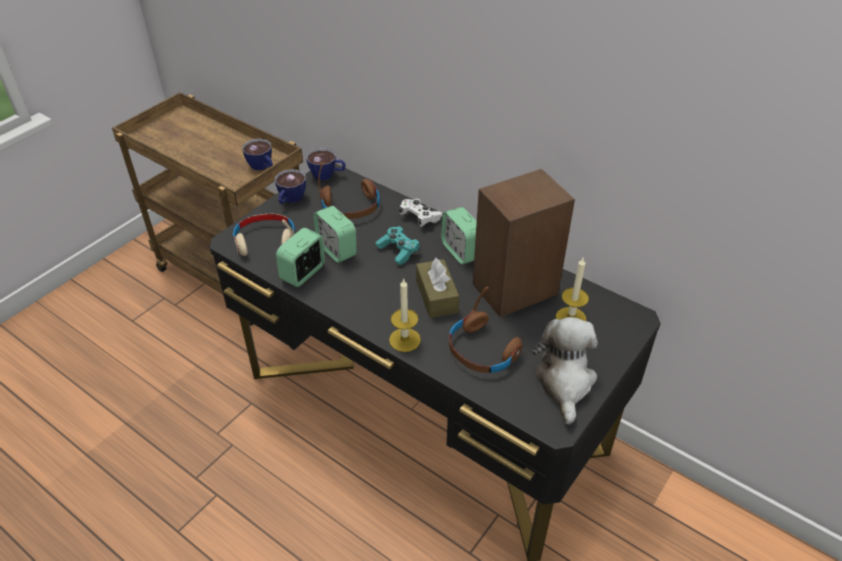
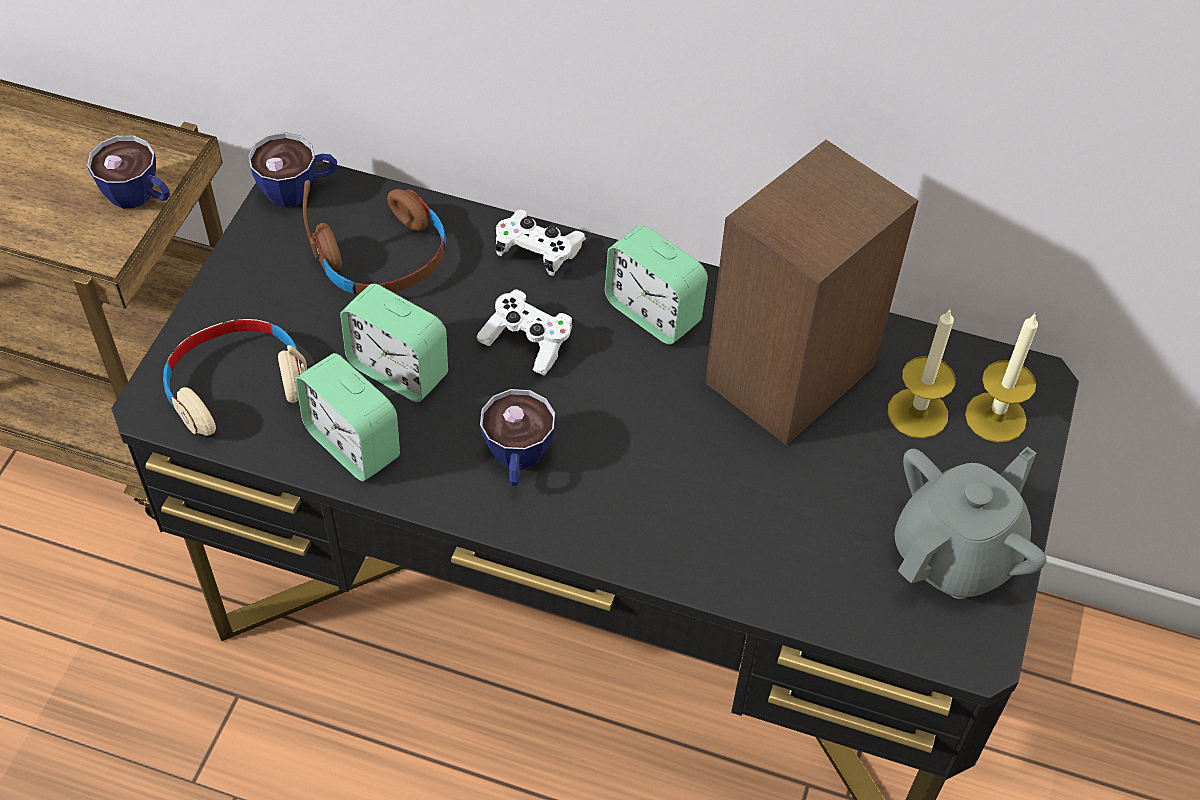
camera: 20 degrees left, 10 degrees up
cup [275,169,306,204] -> cup moved to [480,389,555,486]
alarm clock [276,228,325,287] -> alarm clock turned 60 degrees counterclockwise [296,353,400,481]
turquoise game controller [376,226,420,265] -> white game controller [476,289,573,376]
candle [389,278,421,352] -> candle moved to [965,313,1038,443]
brown tissue box [416,258,459,318] -> none
brown headphones [449,287,523,373] -> none
plush toy [533,317,598,425] -> grey teapot [894,446,1047,599]

